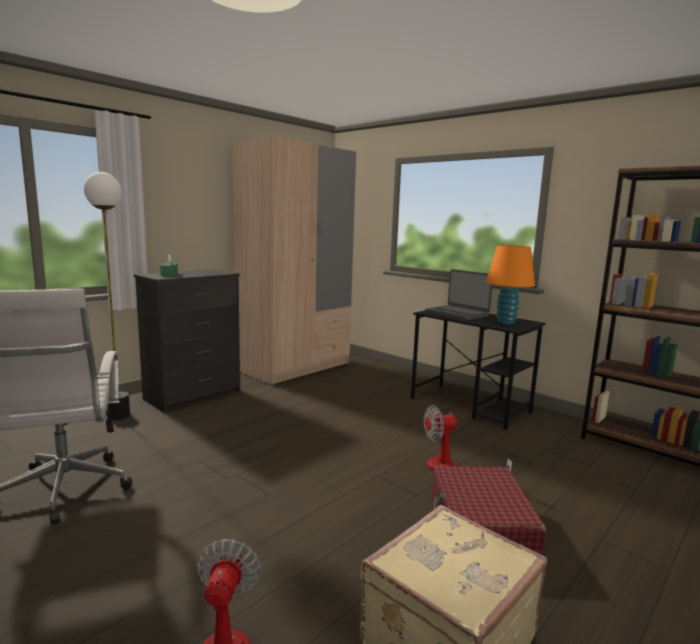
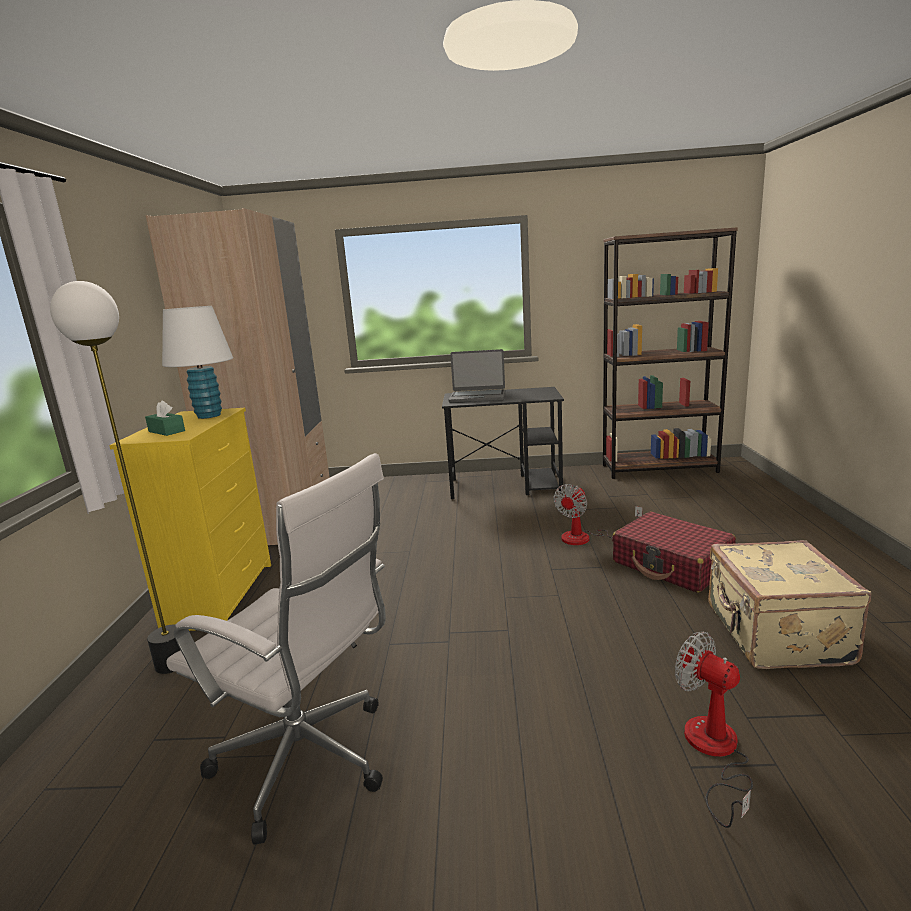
camera: 40 degrees left, 5 degrees up
black dresser [134,269,240,412] -> yellow dresser [109,408,271,631]
orange table lamp [486,245,535,324] -> none
none -> white table lamp [162,306,233,419]

